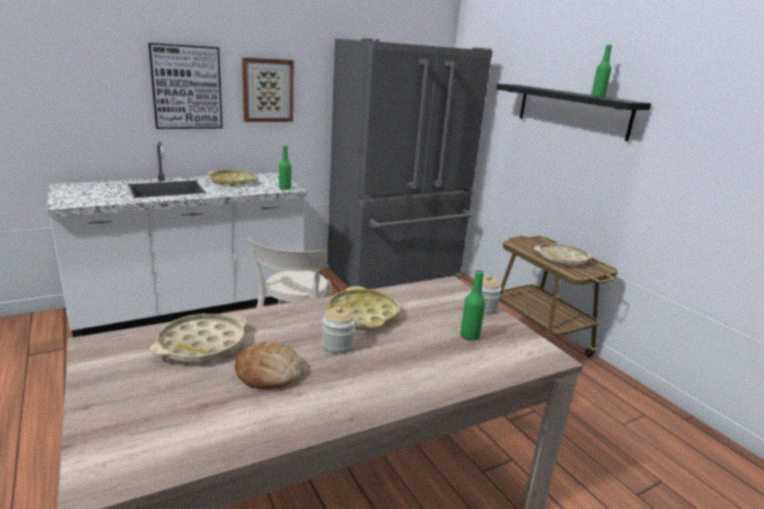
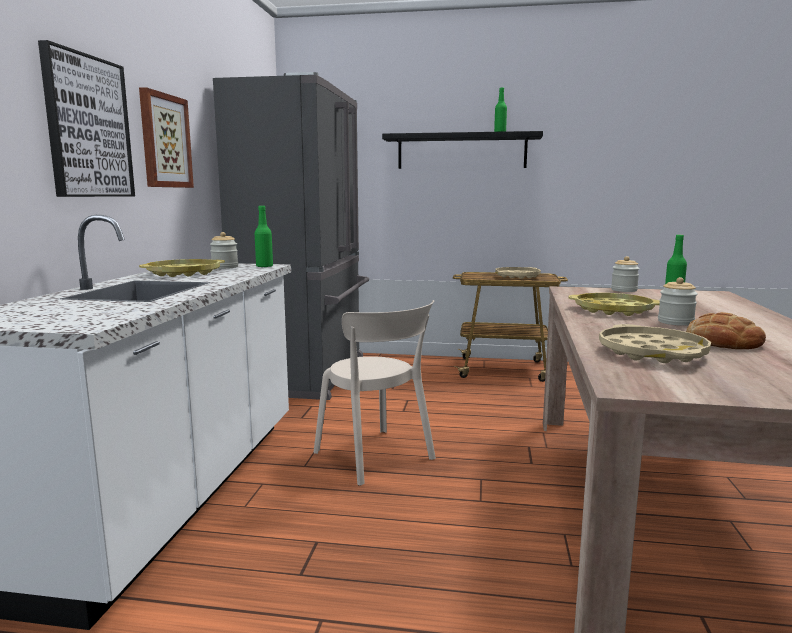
camera: 50 degrees left, 10 degrees down
none -> jar [210,232,238,269]

